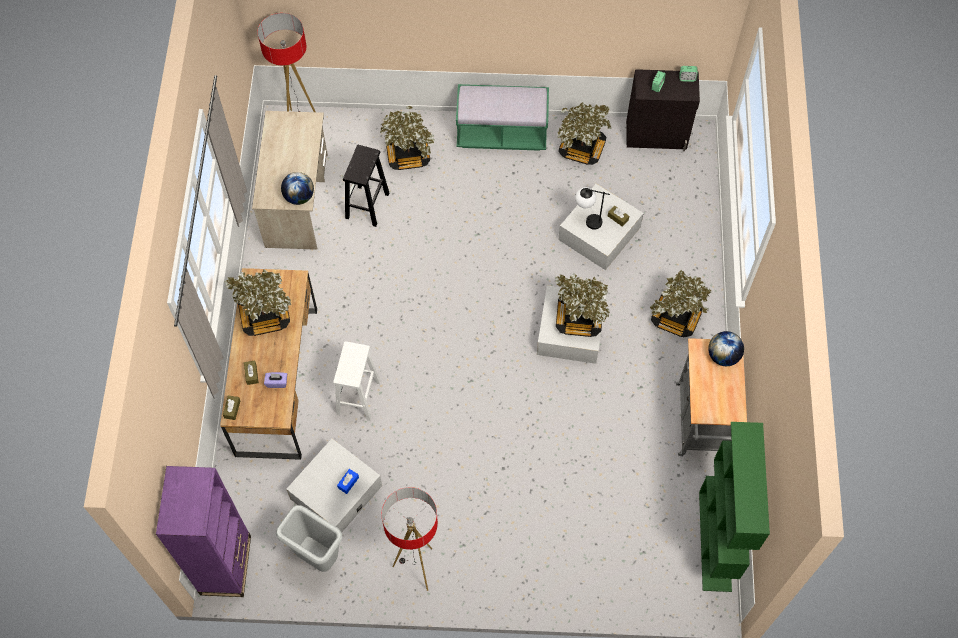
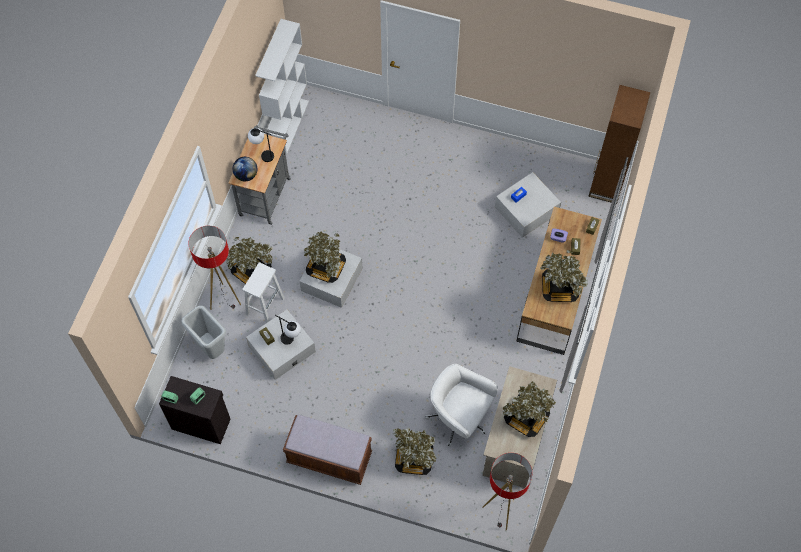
camera: 165 degrees left, 0 degrees up
purple bookcase [156,466,251,597] -> brown bookcase [588,85,651,203]
grey trash can [276,505,342,572] -> grey trash can moved to [181,305,226,359]
globe [281,172,314,205] -> none
white stool [333,341,381,421] -> white stool moved to [242,262,285,323]
black stool [343,145,390,227] -> white office chair [425,364,498,447]
floor lamp [382,487,438,591] -> floor lamp moved to [188,226,241,310]
green bench [456,84,549,151] -> brown bench [283,415,372,485]
potted plant [558,102,611,165] -> potted plant moved to [503,381,556,437]
green bookcase [699,422,770,592] -> white bookcase [255,19,309,155]
none -> table lamp [248,128,274,162]

